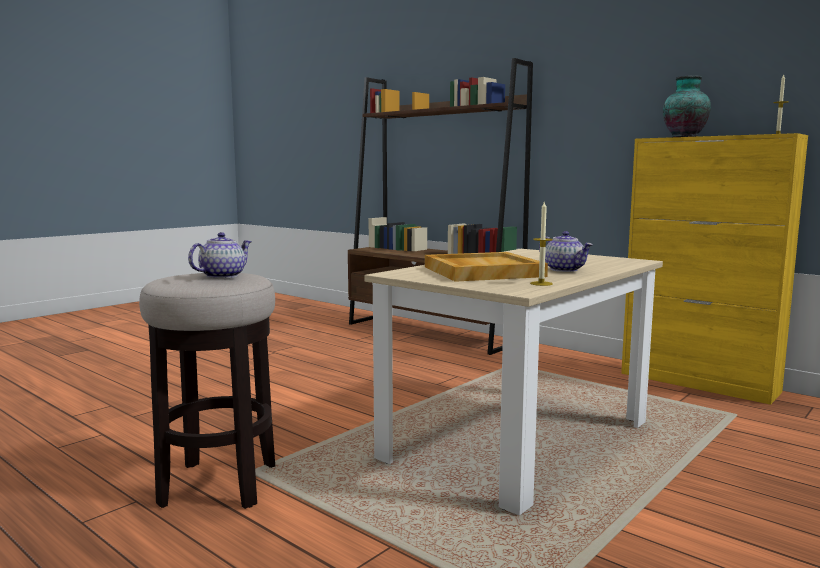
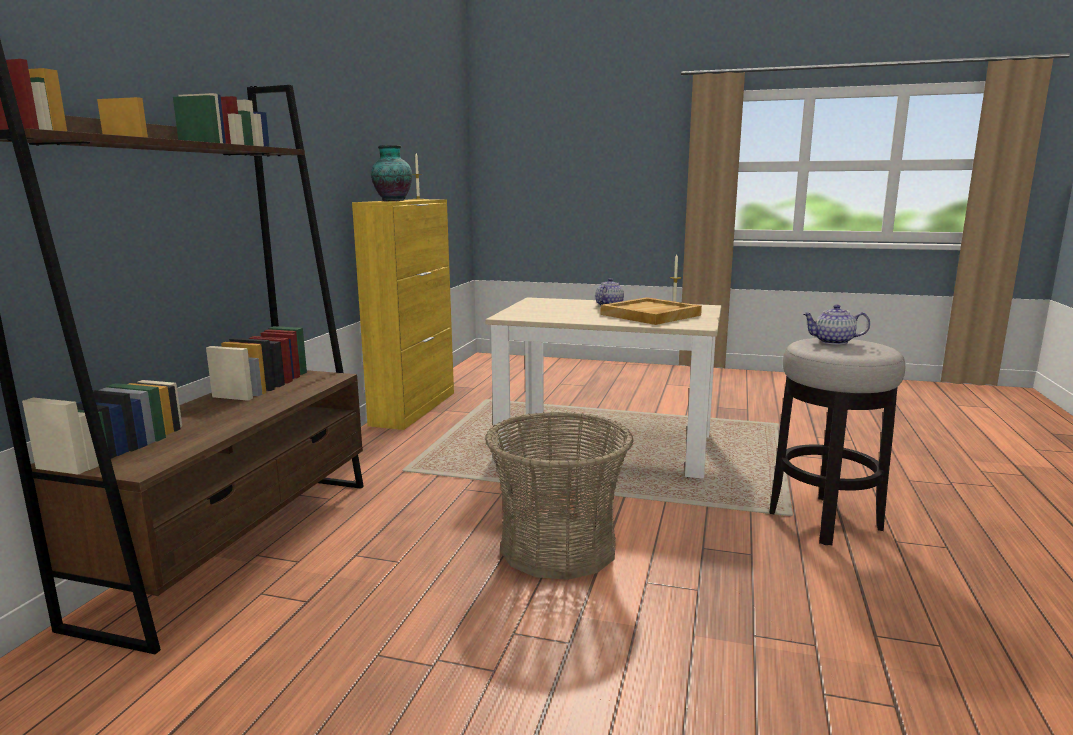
camera: 115 degrees left, 5 degrees up
none -> basket [485,412,634,580]

